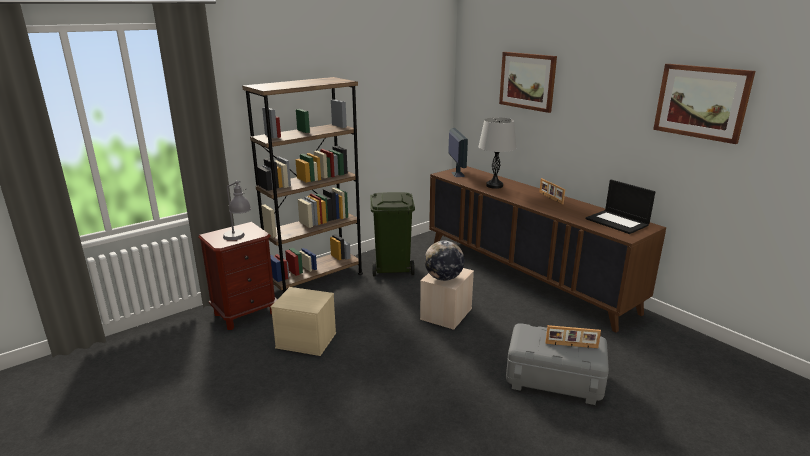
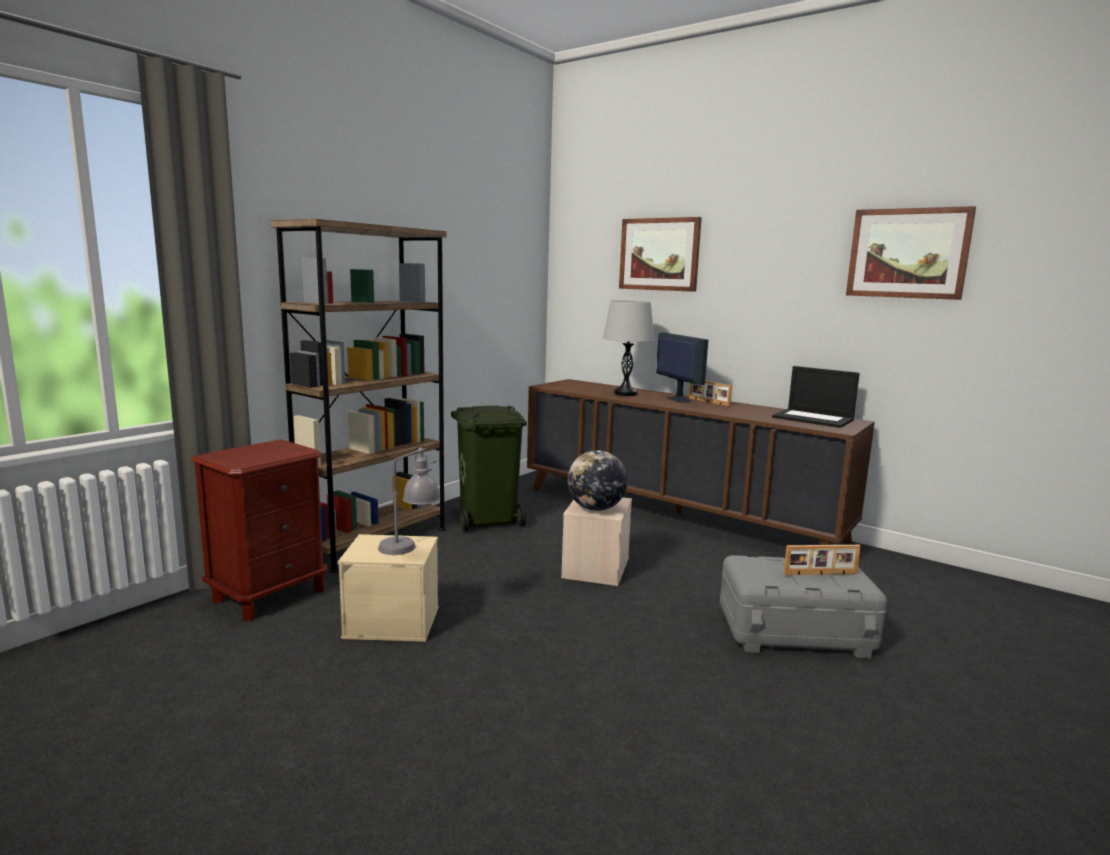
camera: 15 degrees left, 10 degrees down
grey table lamp [223,181,251,240] -> grey table lamp moved to [378,447,440,555]
monitor [448,128,468,177] -> monitor moved to [656,332,708,403]

